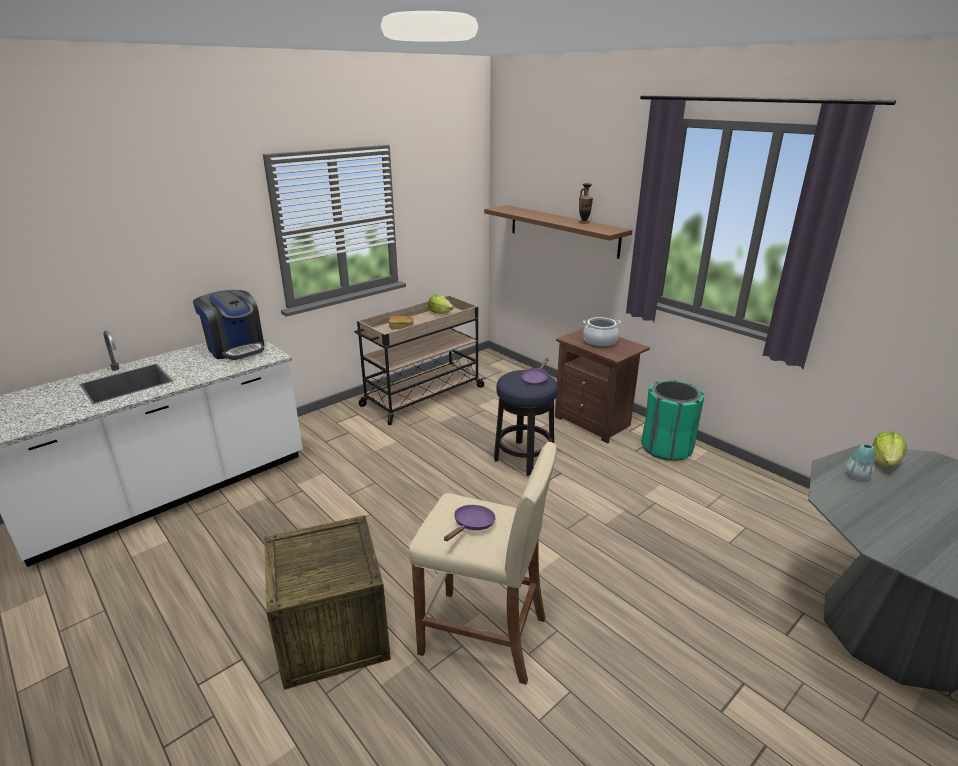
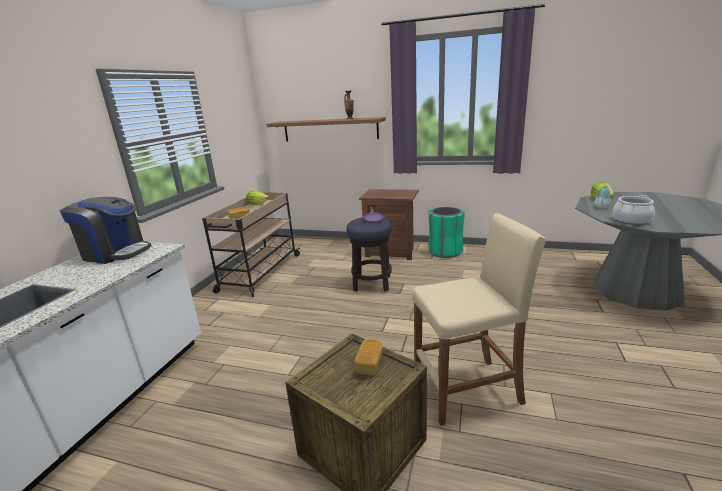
camera: 30 degrees left, 5 degrees down
purple frying pan [444,505,496,541] -> none
cooking pot [583,317,621,347] -> cooking pot moved to [612,195,655,225]
none -> bread [355,339,383,376]

